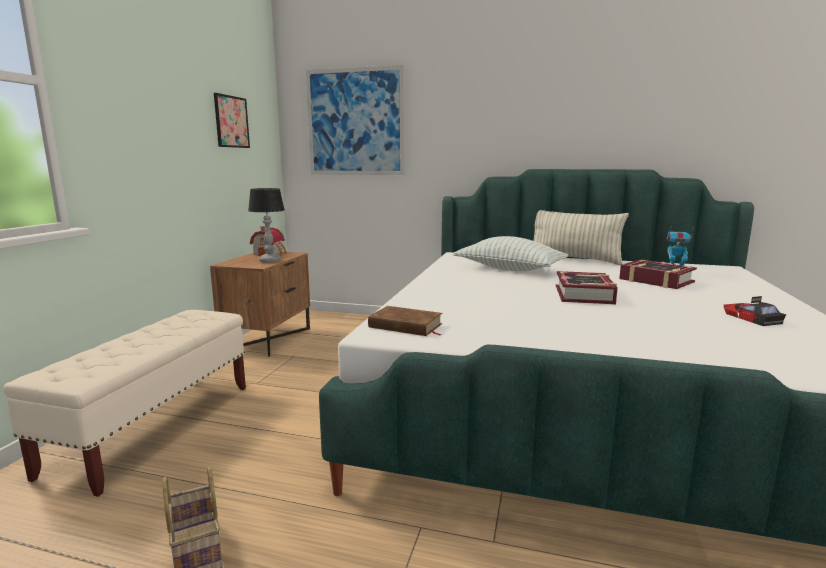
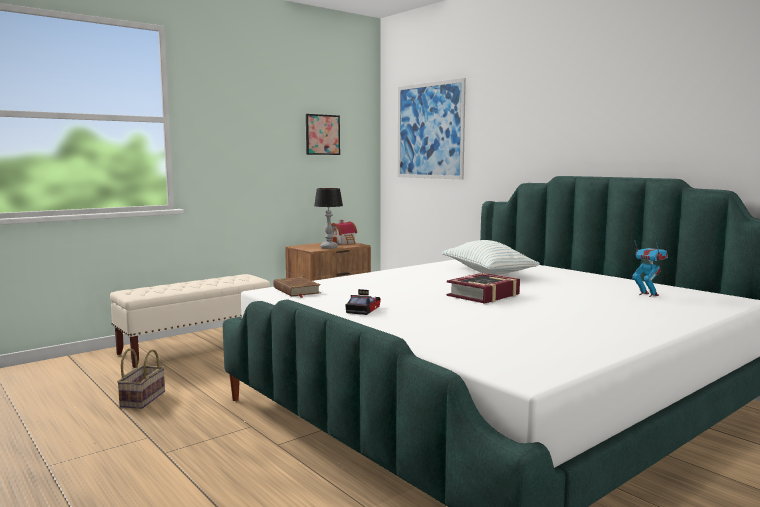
camera: 35 degrees right, 5 degrees down
pillow [533,210,629,265] -> none
book [619,259,697,289] -> none
toy car [724,296,786,326] -> toy car moved to [345,289,381,315]

